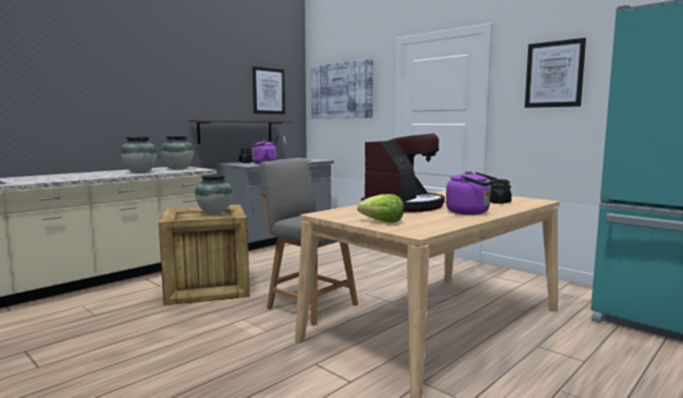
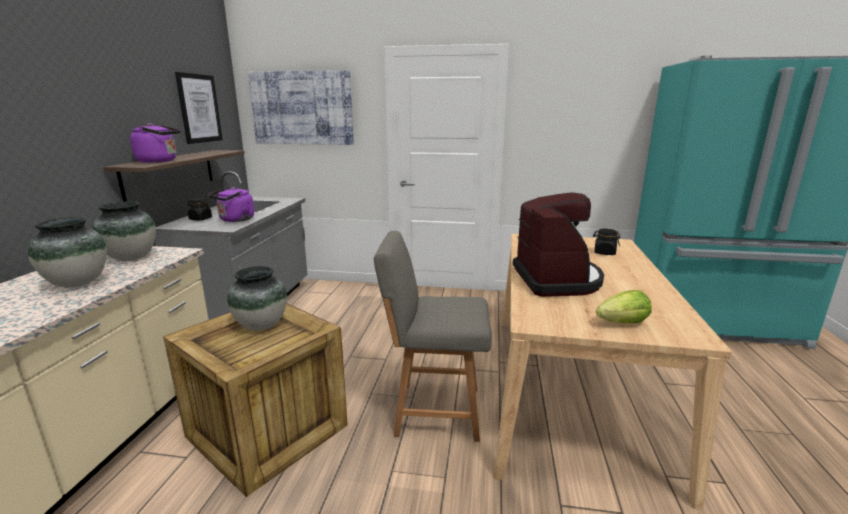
camera: 35 degrees left, 10 degrees up
purple kettle [446,171,498,215] -> purple kettle moved to [130,123,181,163]
picture [525,38,586,108] -> none

